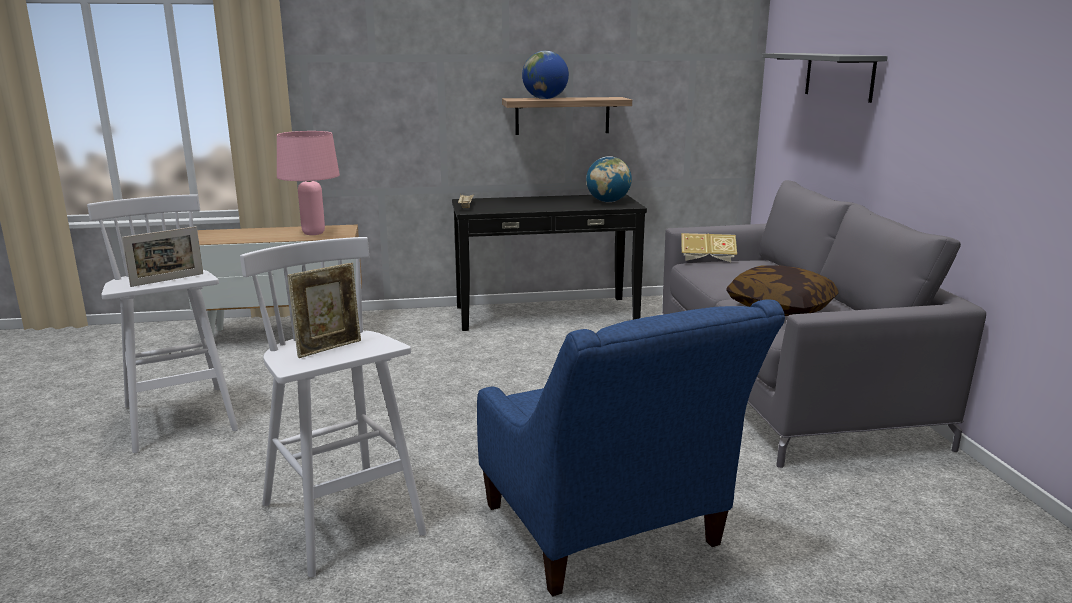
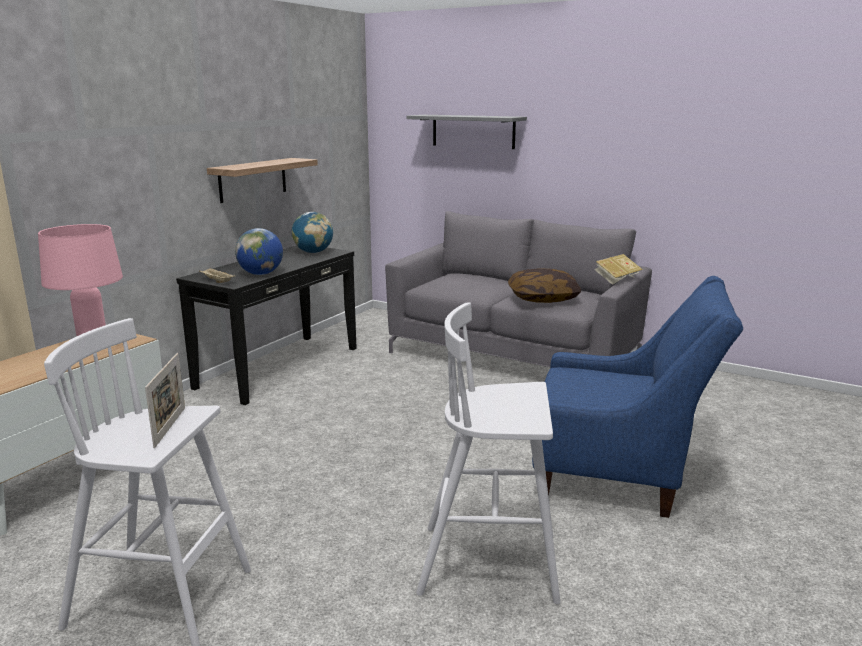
camera: 50 degrees left, 0 degrees up
picture frame [287,263,361,358] -> none
globe [522,51,569,99] -> globe moved to [235,228,283,275]
book [681,233,737,262] -> book moved to [594,254,643,285]

